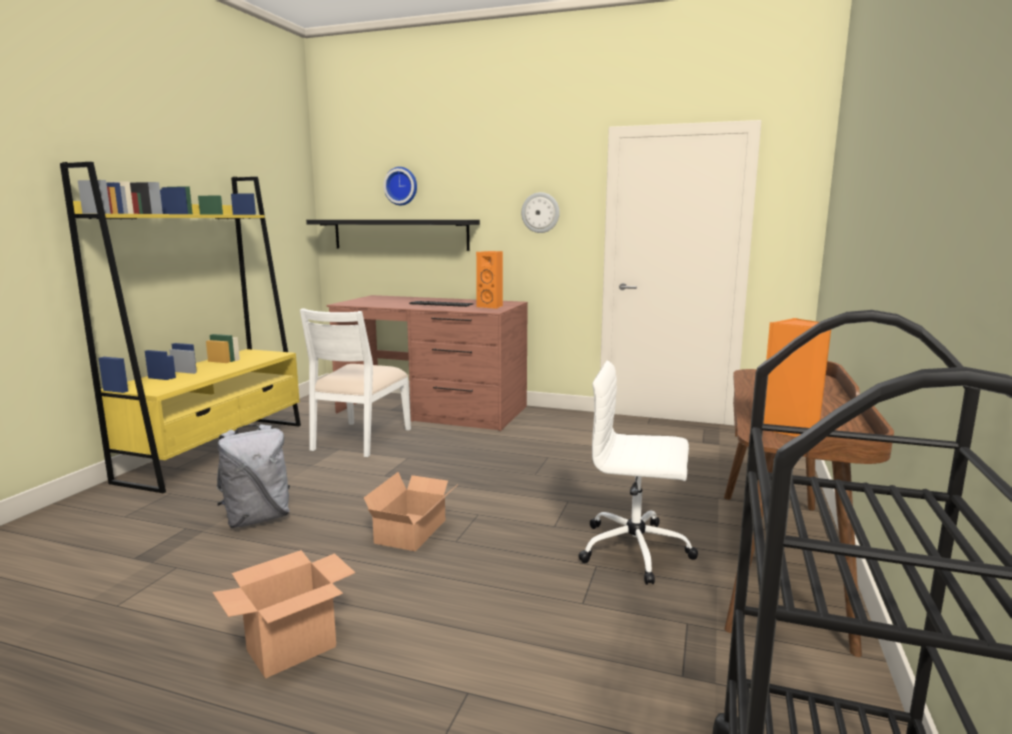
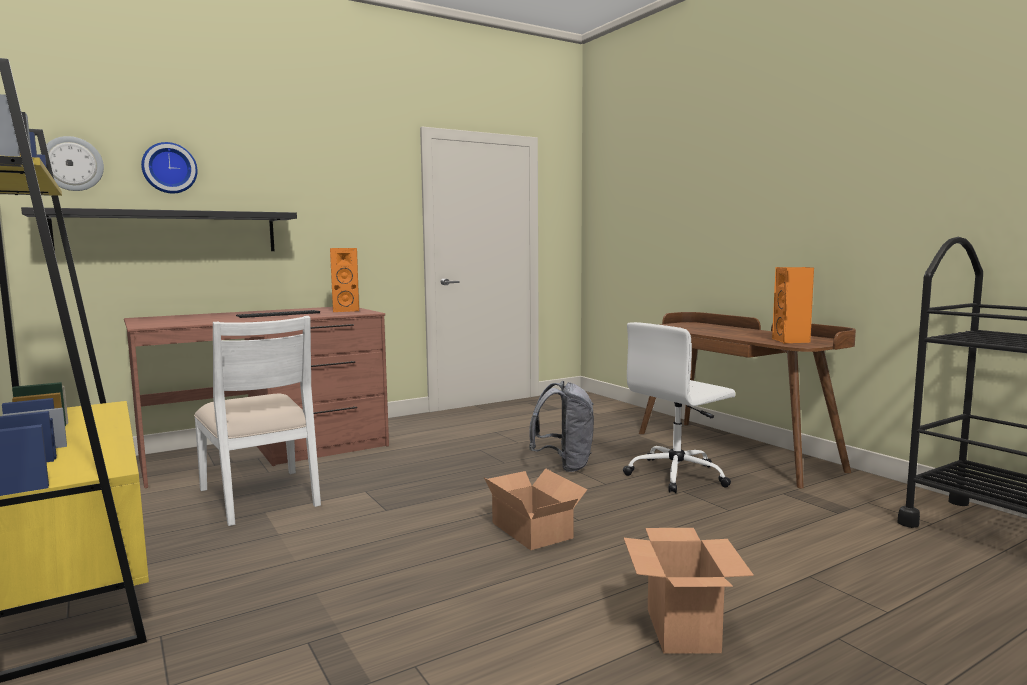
camera: 50 degrees left, 5 degrees down
grey backpack [217,424,290,528] -> grey backpack moved to [529,381,594,472]
wall clock [521,192,560,233] -> wall clock moved to [41,136,104,191]

